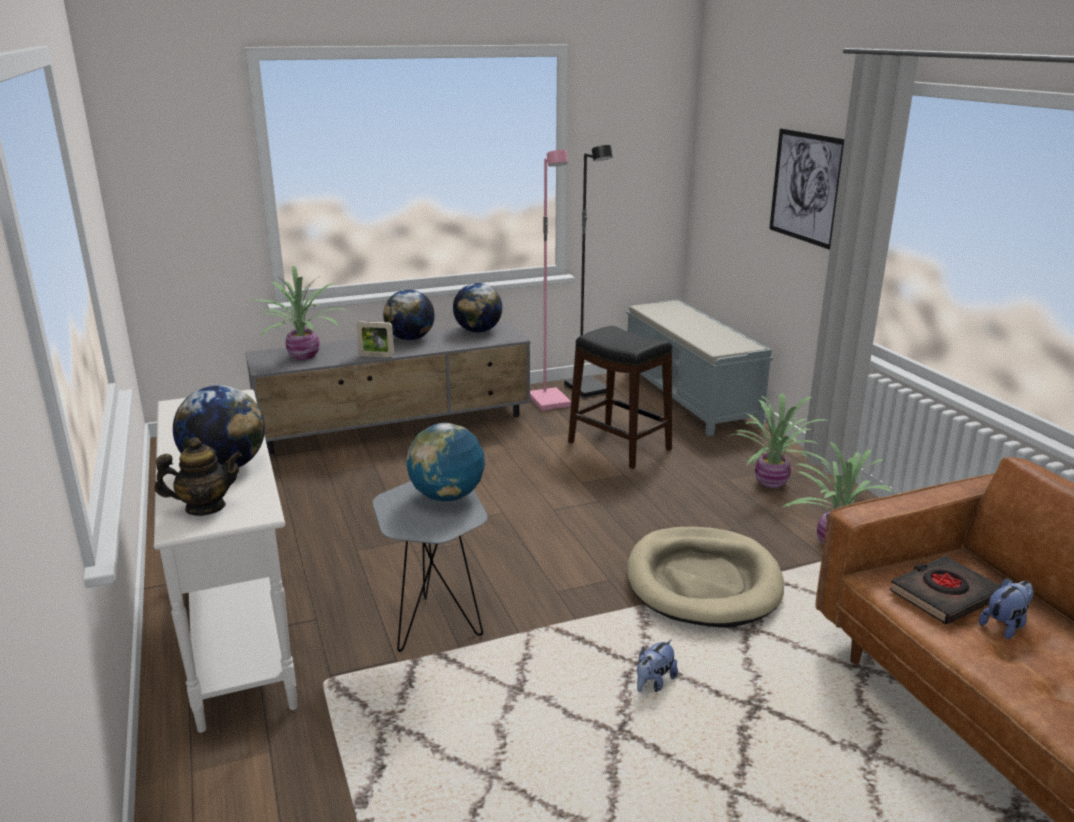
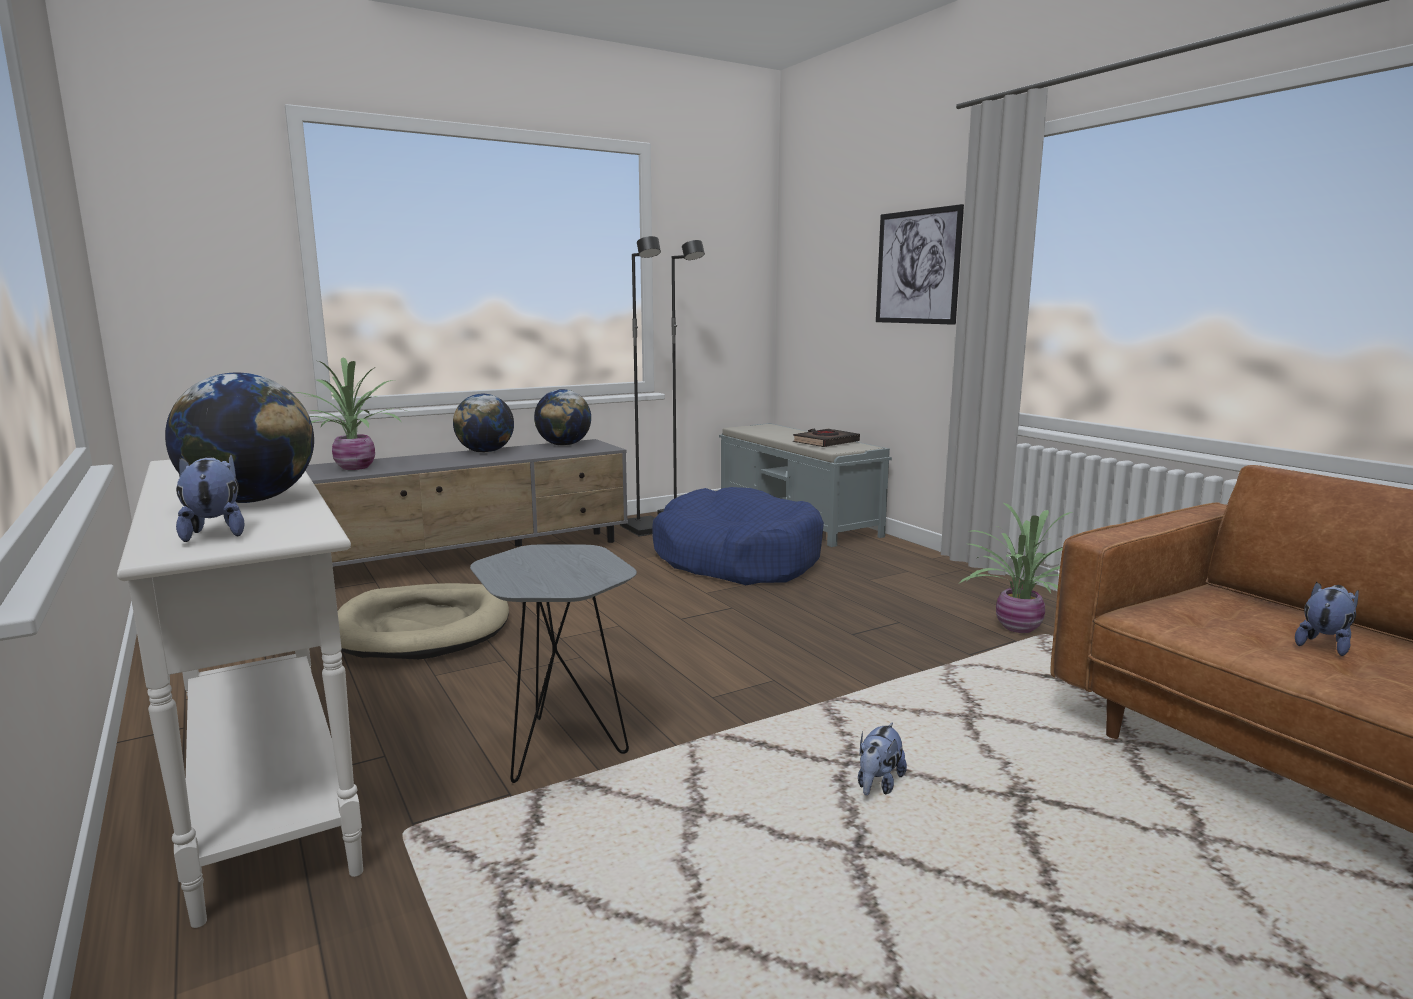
camera: 10 degrees left, 10 degrees down
teapot [155,437,242,516] -> plush toy [176,454,245,542]
picture frame [356,321,394,357] -> none
globe [406,423,485,502] -> none
pink floor lamp [530,150,571,411] -> black floor lamp [620,236,661,537]
black stool [568,326,672,469] -> blue dog bed [652,487,824,585]
beige dog bed [627,527,784,628] -> beige dog bed moved to [338,583,509,660]
potted plant [729,393,831,488] -> none
black book [889,556,1000,624] -> black book moved to [793,429,860,447]

